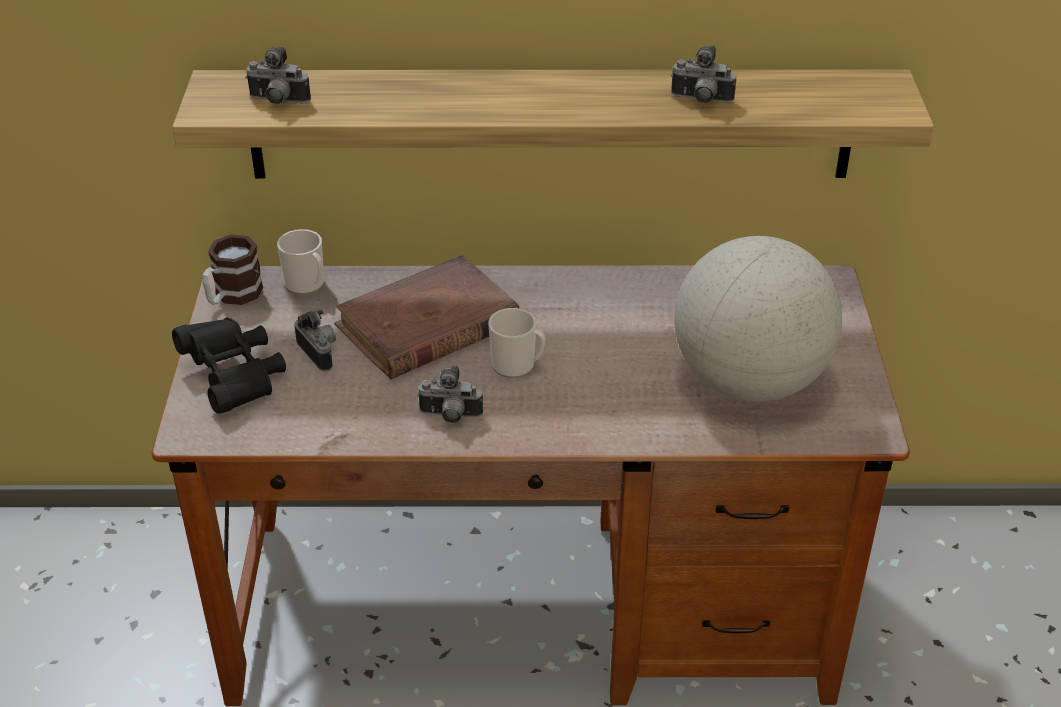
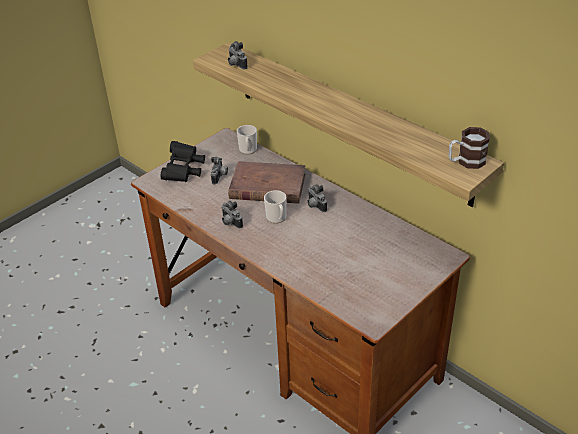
camera: 45 degrees right, 0 degrees up
mug [202,235,263,305] -> mug moved to [449,127,490,169]
camera [671,45,736,103] -> camera moved to [307,184,327,212]
globe [674,236,842,402] -> none

